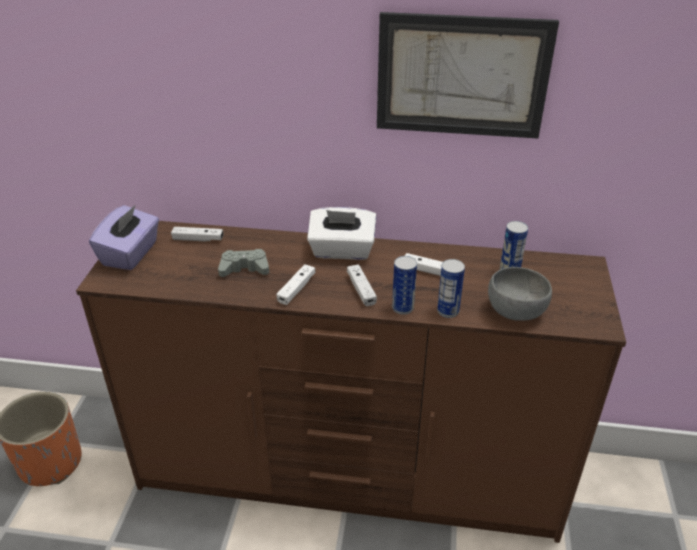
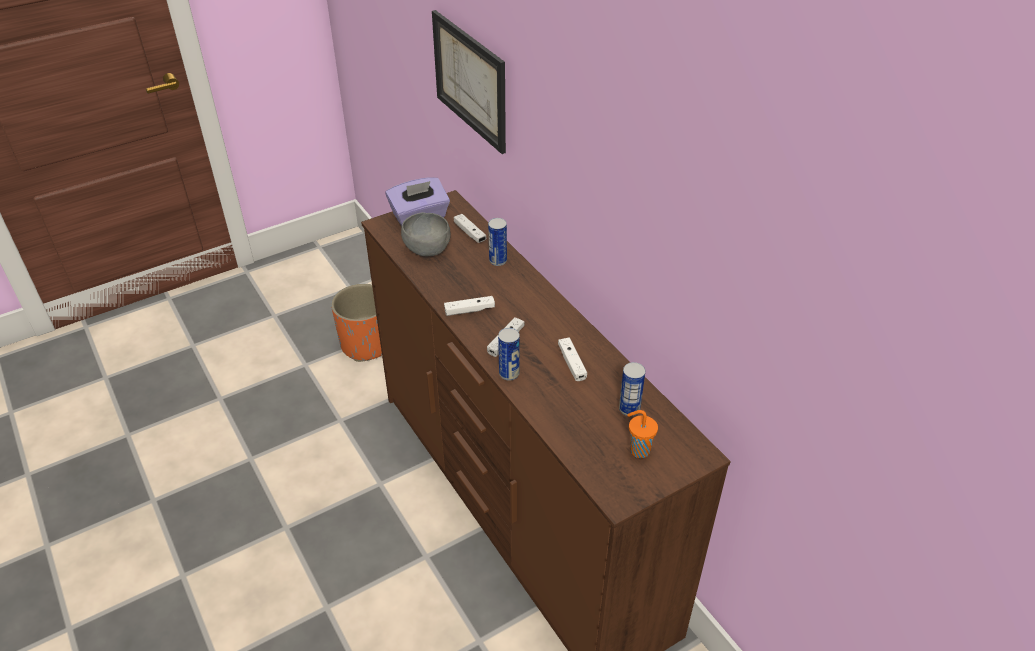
camera: 50 degrees right, 5 degrees up
grey game controller [218,249,269,277] -> none
white tissue box [307,207,376,260] -> none
picture [377,12,559,139] -> picture moved to [432,10,506,154]
can [437,259,465,318] -> can moved to [488,218,507,266]
grey bowl [488,267,552,321] -> grey bowl moved to [401,212,451,256]
none -> orange cup [627,410,658,458]

